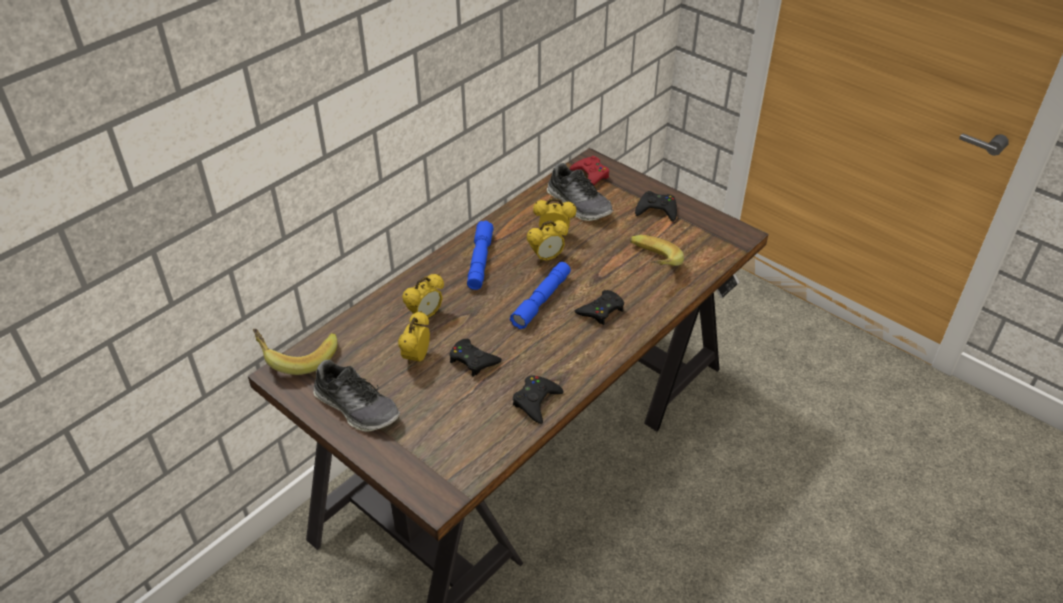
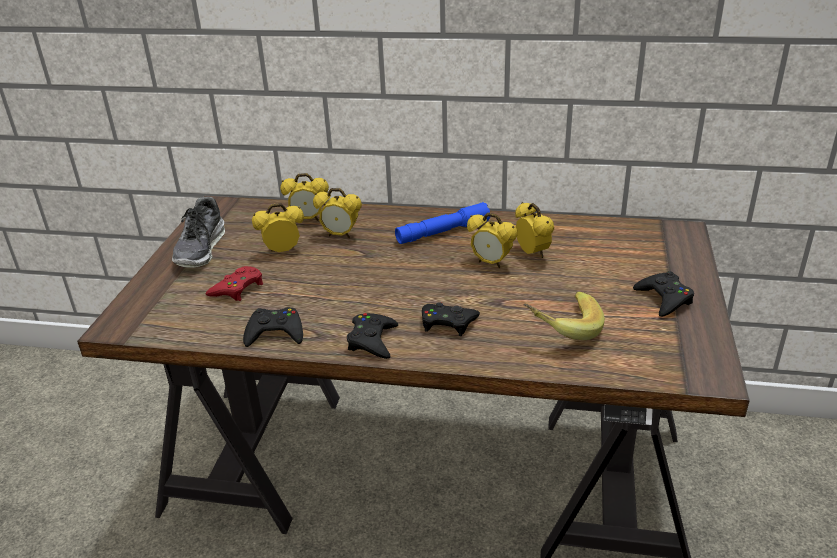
camera: 60 degrees right, 10 degrees down
banana [253,329,338,375] -> none
black game controller [449,339,502,377] -> black game controller moved to [347,313,398,359]
blue flashlight [510,262,571,329] -> none
shoe [547,163,614,221] -> none
red game controller [570,156,609,185] -> red game controller moved to [206,266,263,301]
none -> alarm clock [280,173,329,221]

